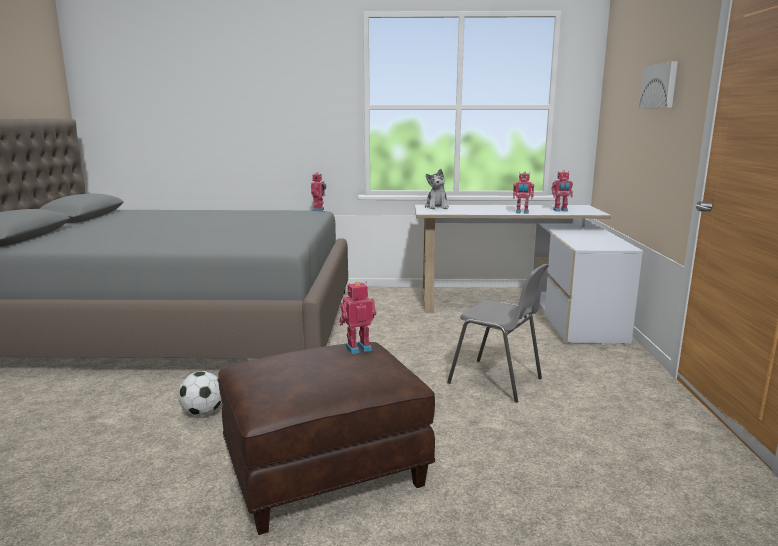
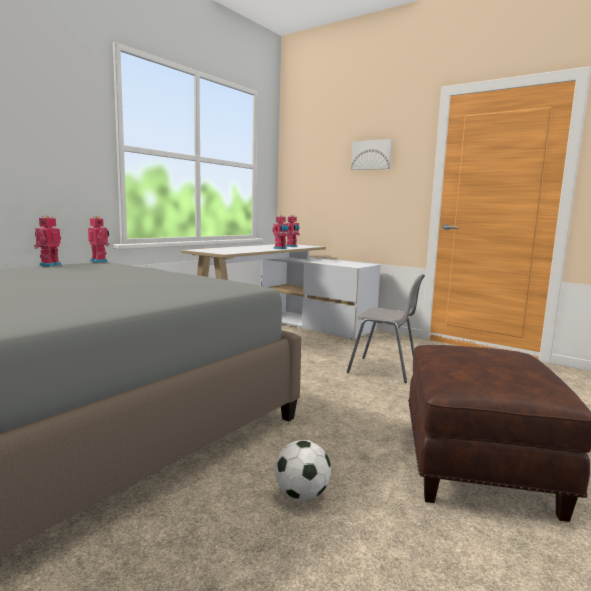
camera: 55 degrees left, 5 degrees down
toy robot [339,281,376,354] -> toy robot moved to [34,215,62,267]
plush toy [425,169,449,209] -> none
grey chair [447,264,549,403] -> grey chair turned 45 degrees clockwise [347,274,425,383]

